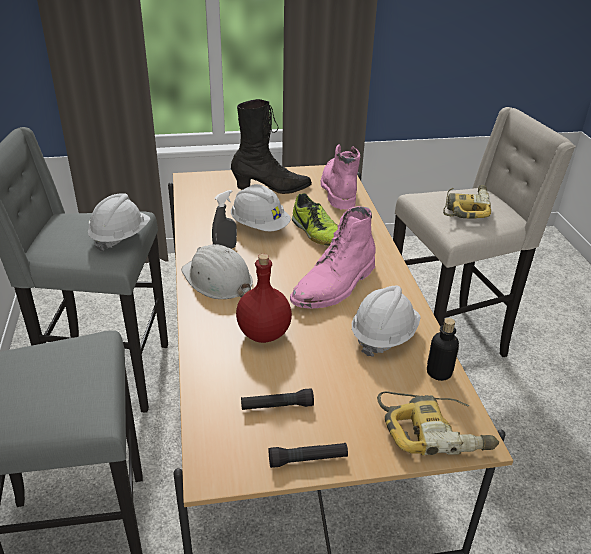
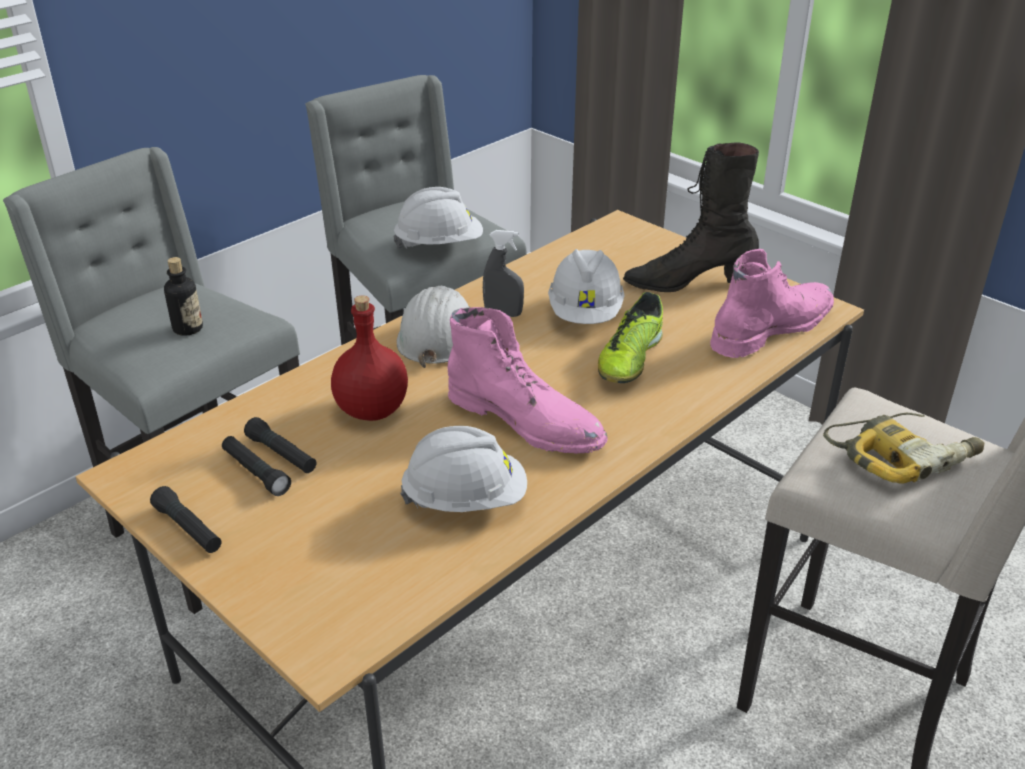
camera: 55 degrees right, 0 degrees up
black boot [231,99,312,194] -> black boot turned 135 degrees clockwise [623,142,759,292]
pink boot [290,206,376,309] -> pink boot turned 150 degrees counterclockwise [448,307,608,454]
power drill [377,391,499,455] -> none
bottle [427,318,459,381] -> bottle moved to [164,257,203,336]
none -> black flashlight [244,417,316,473]

